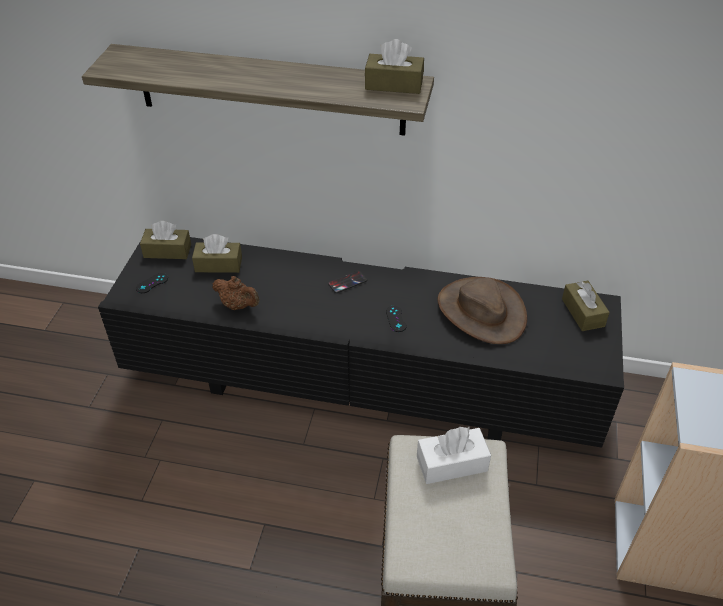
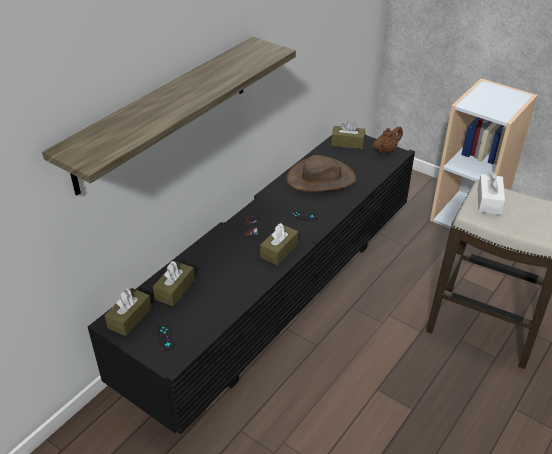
camera: 65 degrees left, 5 degrees down
brown teapot [212,276,260,310] -> brown teapot moved to [373,126,403,154]
brown tissue box [365,39,424,94] -> brown tissue box moved to [260,223,299,265]

